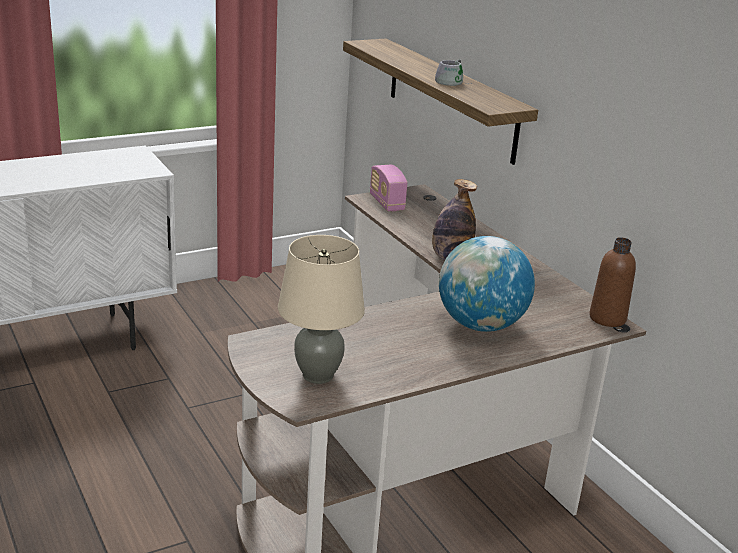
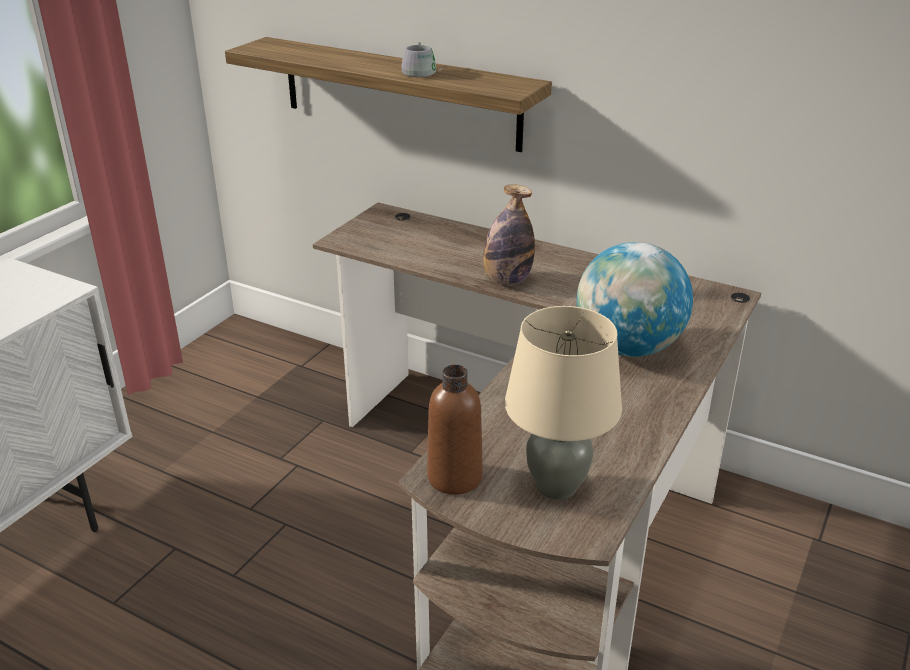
camera: 30 degrees left, 5 degrees up
radio [370,165,407,211] -> none
brown bottle [589,237,636,327] -> brown bottle moved to [427,365,483,495]

